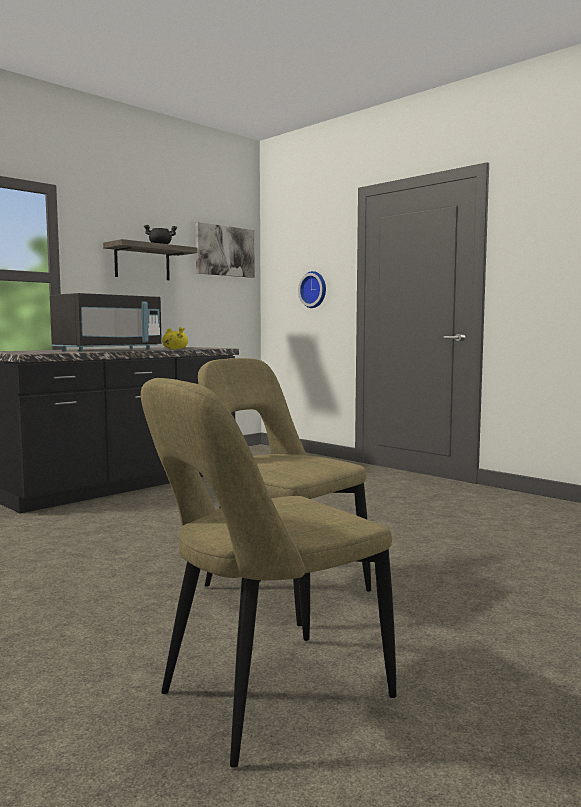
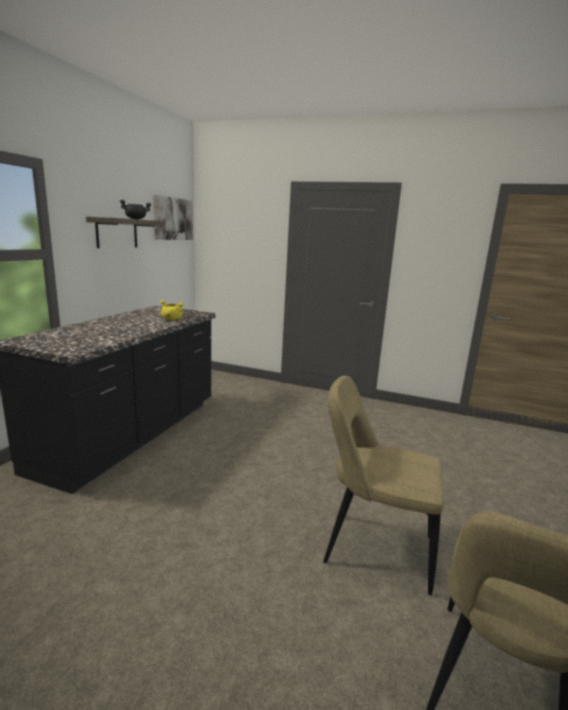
camera: 25 degrees left, 10 degrees up
black microwave [50,293,162,352] -> none
wall clock [298,271,326,308] -> none

